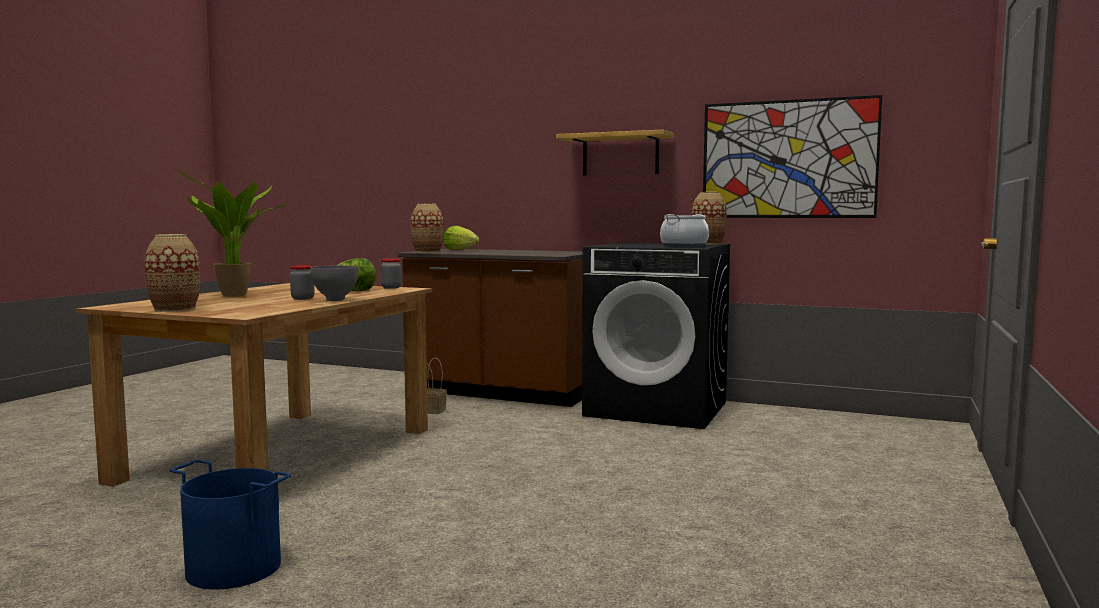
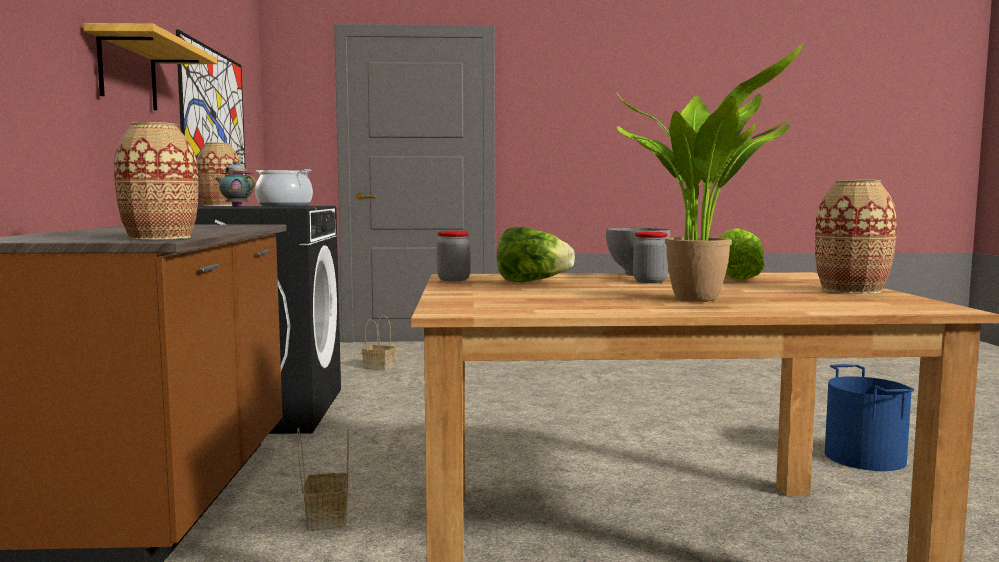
camera: 115 degrees left, 0 degrees up
lettuce [443,226,480,250] -> lettuce moved to [719,228,764,280]
none -> teapot [215,161,255,207]
none -> basket [362,315,395,370]

